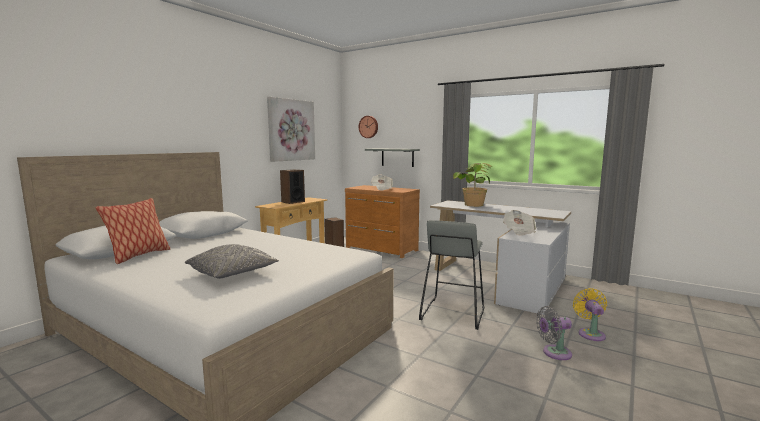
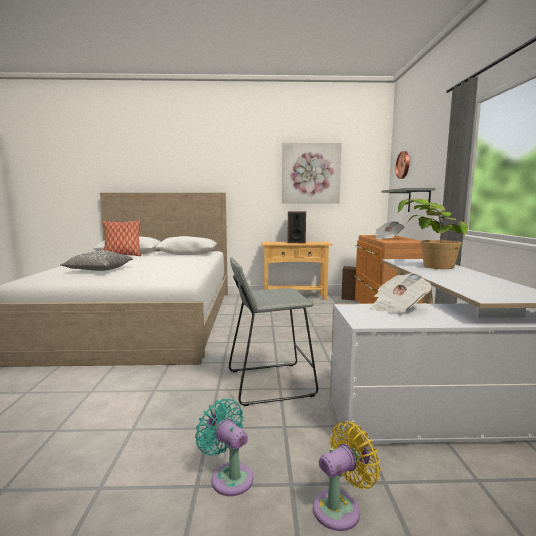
camera: 55 degrees right, 0 degrees up
grey fan [536,306,572,360] -> turquoise fan [195,398,253,496]

